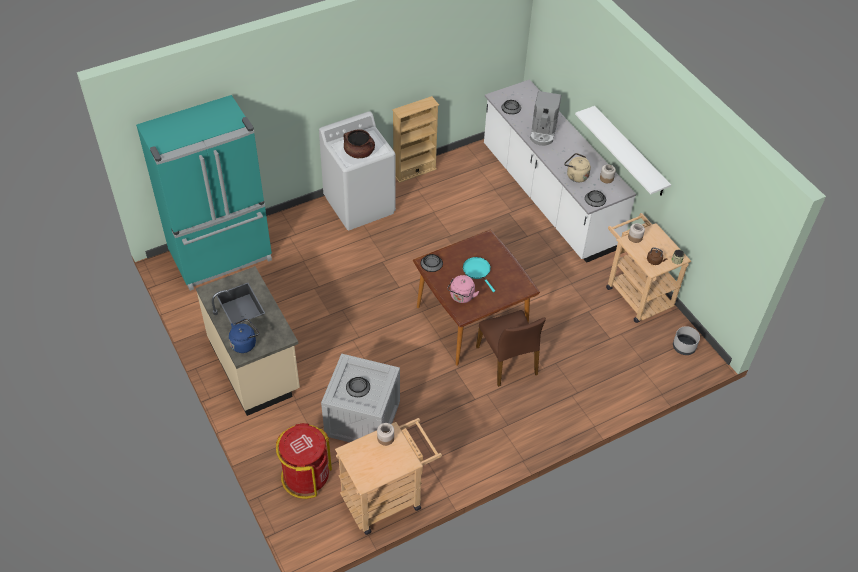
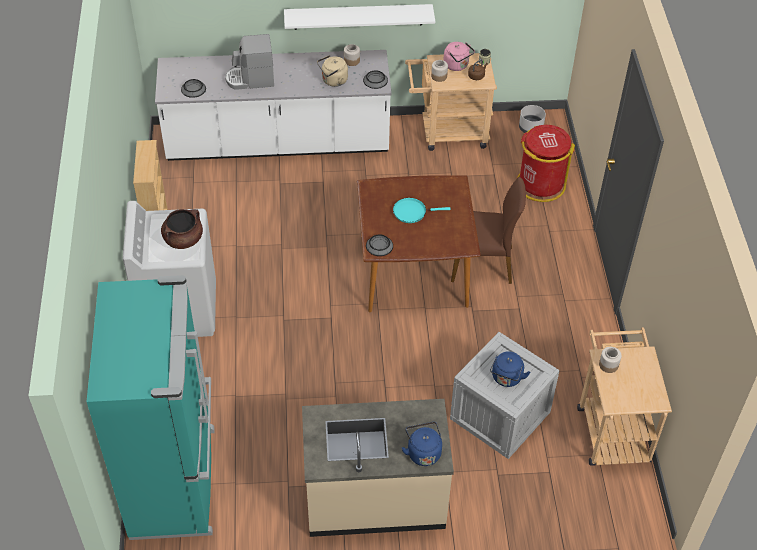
camera: 65 degrees left, 0 degrees up
red trash can [276,423,332,499] -> red trash can moved to [517,125,575,202]
bowl [346,377,370,397] -> blue kettle [490,351,530,387]
pink kettle [447,275,479,303] -> pink kettle moved to [443,42,475,71]
coffee machine [530,91,561,146] -> coffee machine turned 135 degrees clockwise [225,34,274,90]

